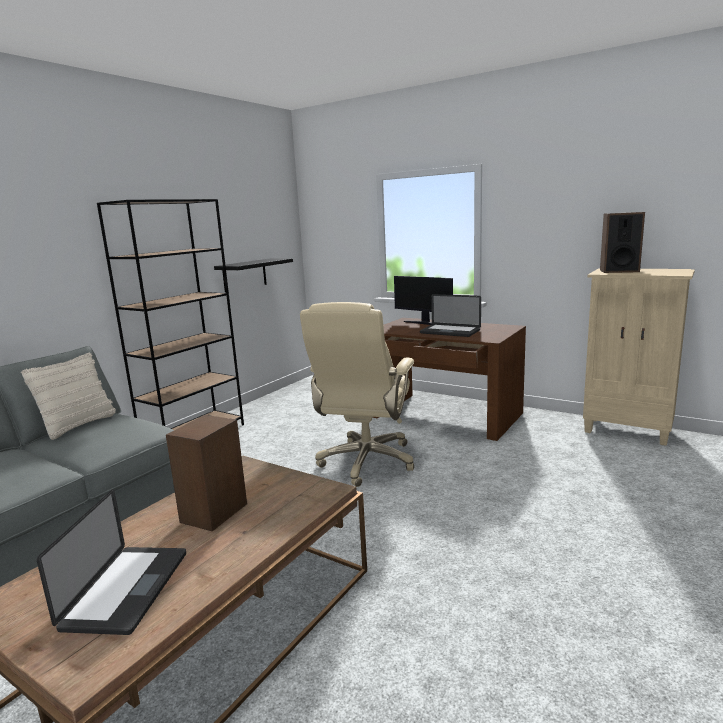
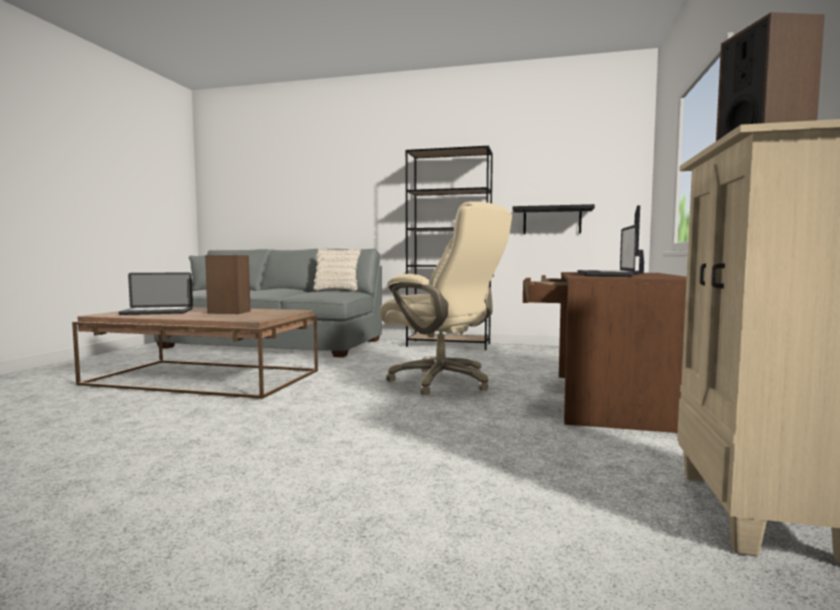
camera: 70 degrees right, 10 degrees down
beige office chair [300,302,414,487] -> beige office chair turned 135 degrees counterclockwise [380,201,512,395]

